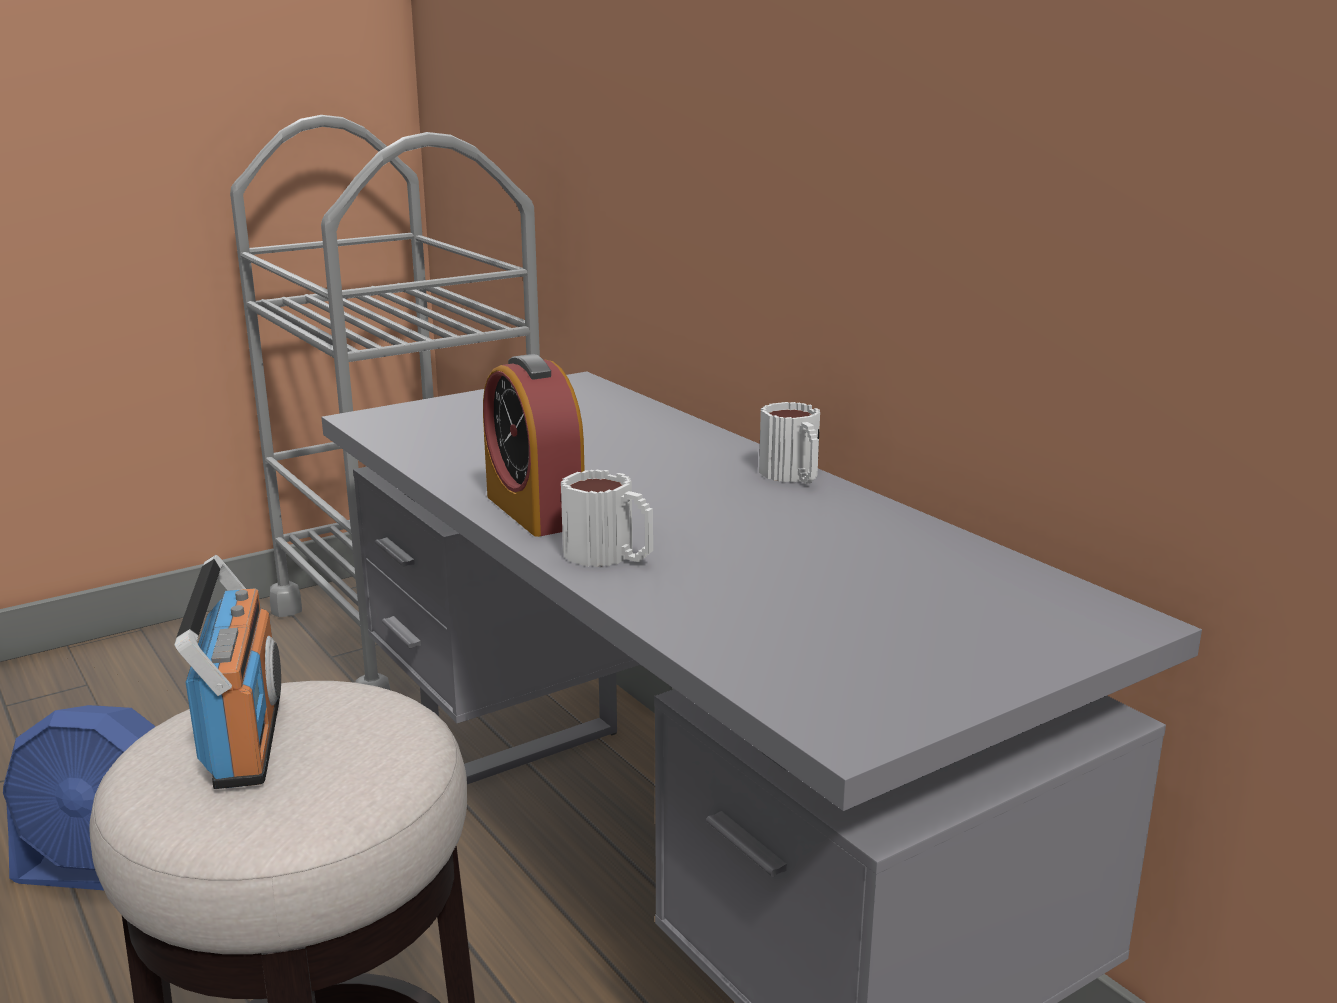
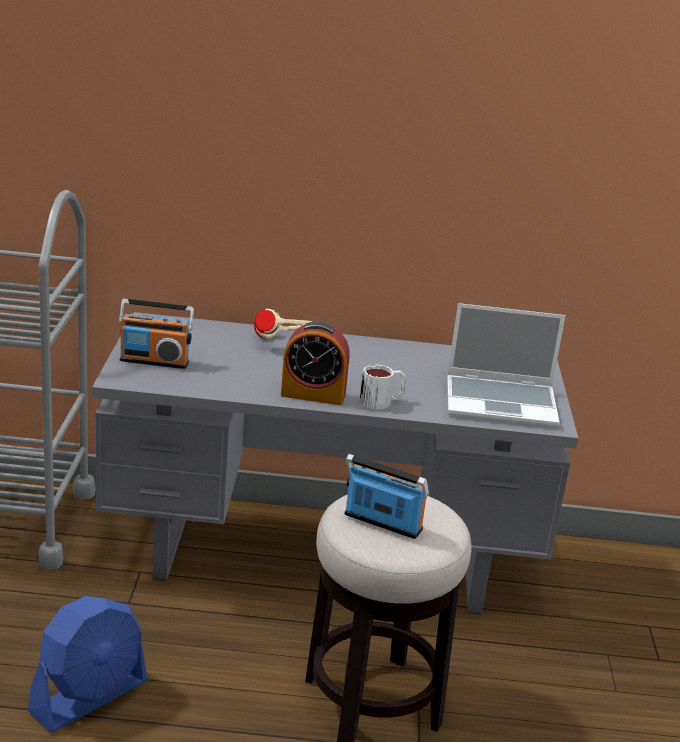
camera: 55 degrees left, 5 degrees up
mug [759,402,820,484] -> none
none -> radio [119,299,194,369]
none -> beige headphones [254,308,312,339]
none -> laptop [447,303,566,428]

